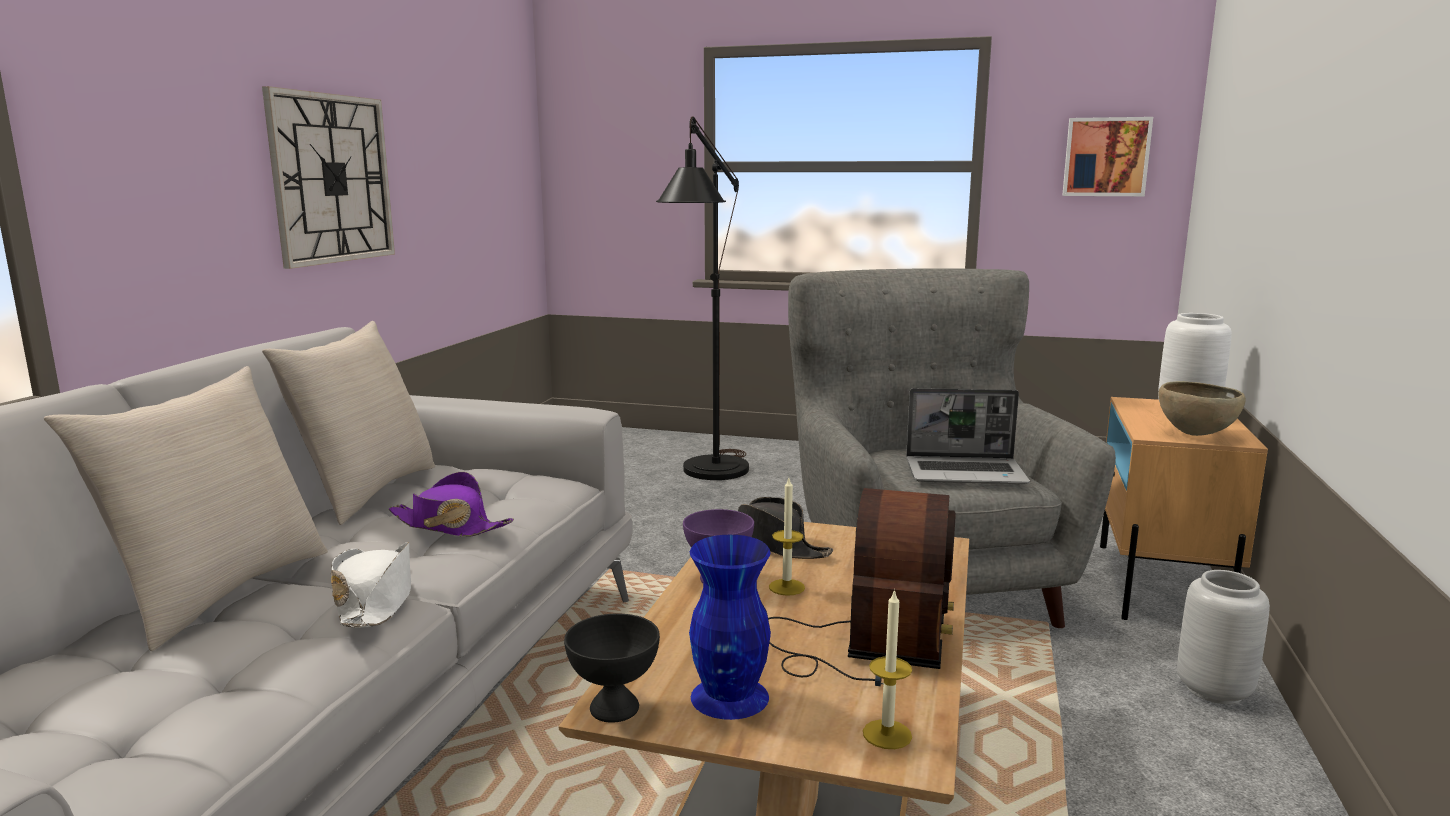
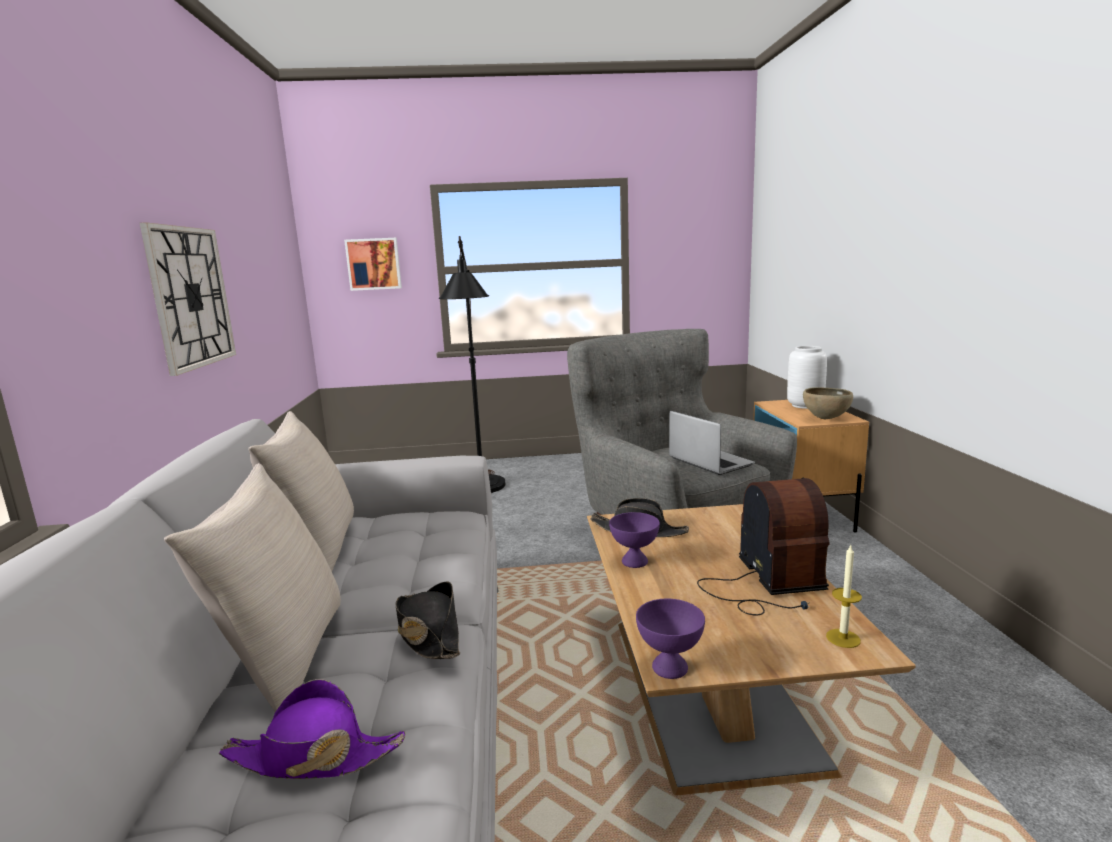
camera: 20 degrees left, 0 degrees up
white hat [331,542,411,628] -> black hat [395,582,460,659]
purple hat [389,472,514,536] -> purple hat moved to [219,679,406,779]
black bowl [564,613,660,723] -> purple bowl [636,599,705,679]
blue vase [689,535,771,720] -> none
candle [769,478,805,595] -> none
laptop [906,388,1030,484] -> laptop turned 105 degrees counterclockwise [669,411,755,475]
picture [1062,117,1153,196] -> picture moved to [344,238,402,291]
grey vase [1177,570,1270,704] -> none

